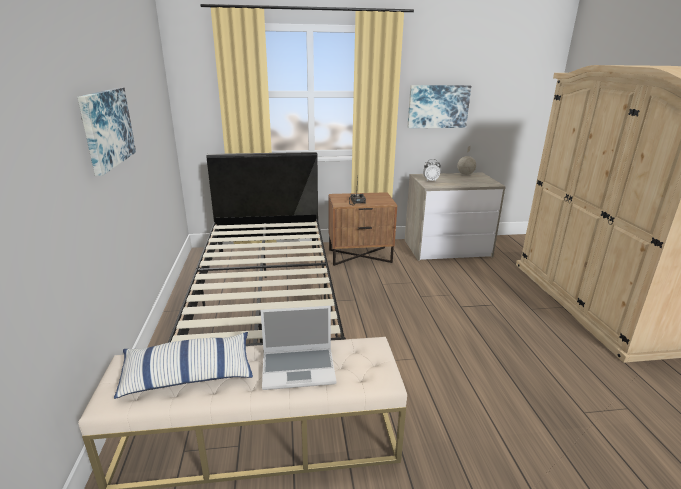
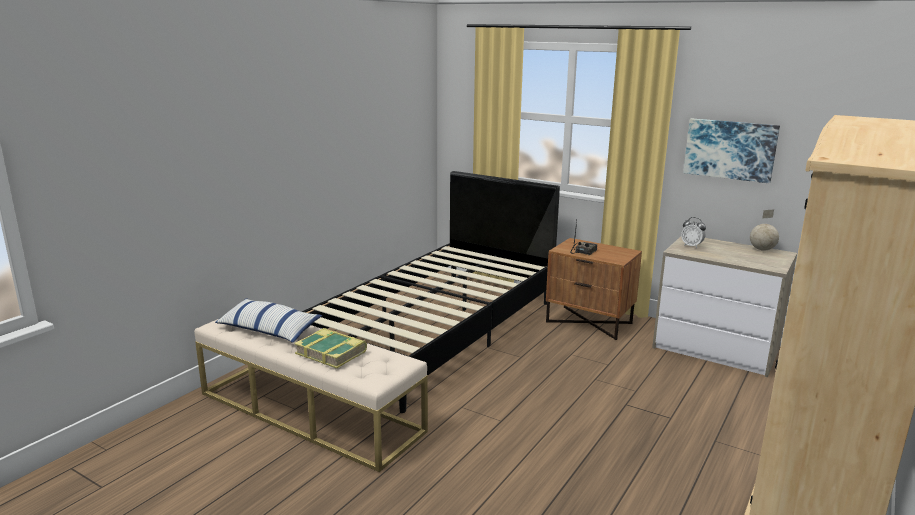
camera: 40 degrees right, 5 degrees down
picture [77,88,136,176] -> none
laptop [260,306,336,390] -> book [294,328,367,369]

